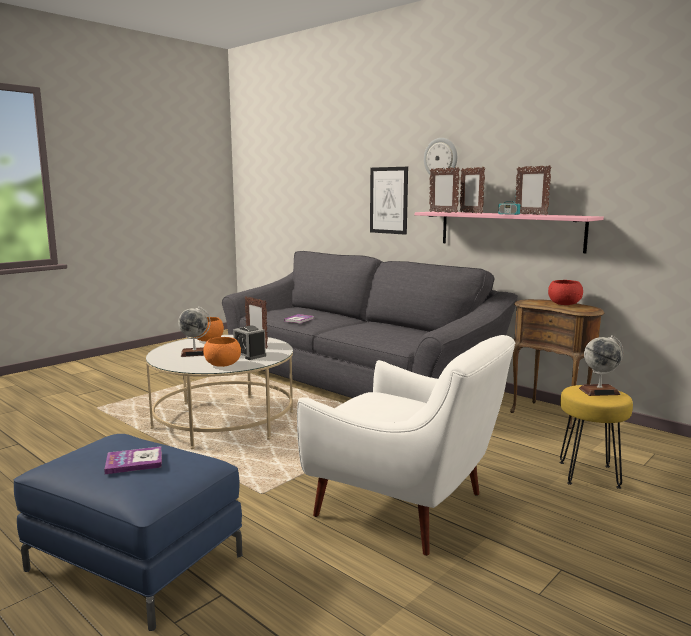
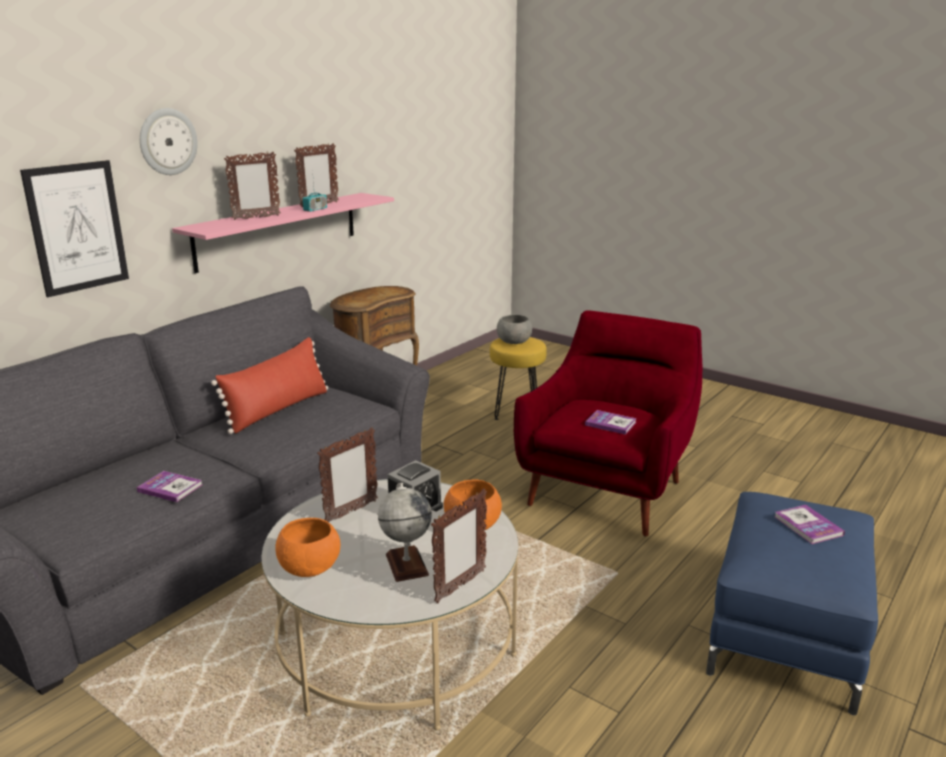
camera: 95 degrees left, 10 degrees up
white armchair [297,335,515,556] -> red armchair [514,311,702,537]
picture frame [429,167,460,213] -> picture frame moved to [431,488,487,603]
red bowl [548,280,583,305] -> none
globe [579,335,623,396] -> grey bowl [497,315,532,344]
none -> red pillow [211,337,328,434]
none -> book [585,410,637,435]

